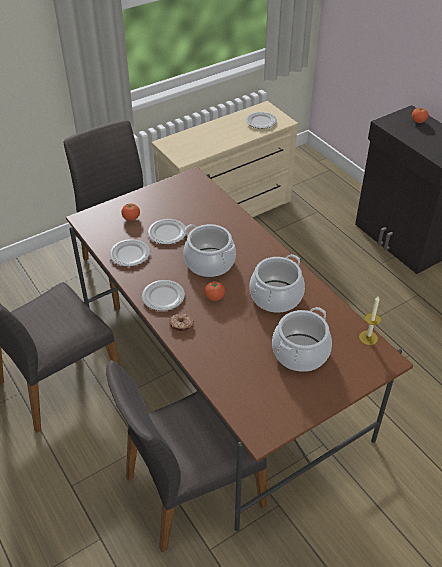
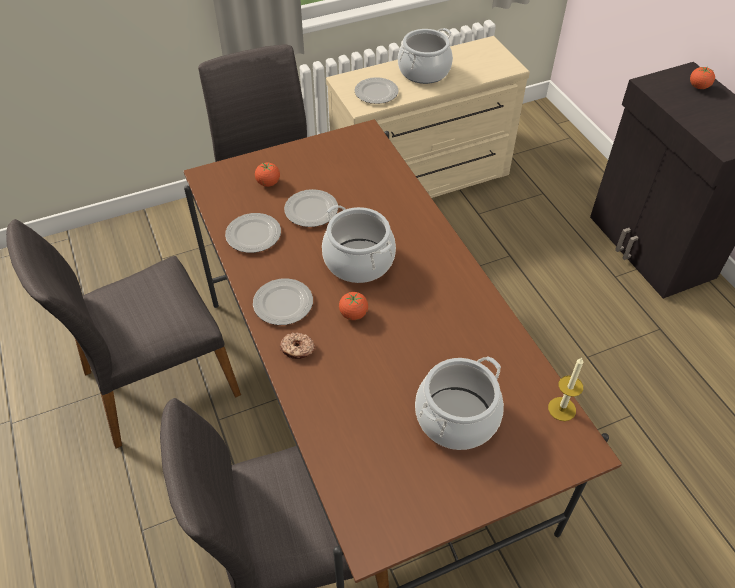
camera: 10 degrees right, 5 degrees up
plate [246,112,277,129] -> plate moved to [354,77,399,104]
cooking pot [250,254,305,313] -> cooking pot moved to [398,28,453,84]

